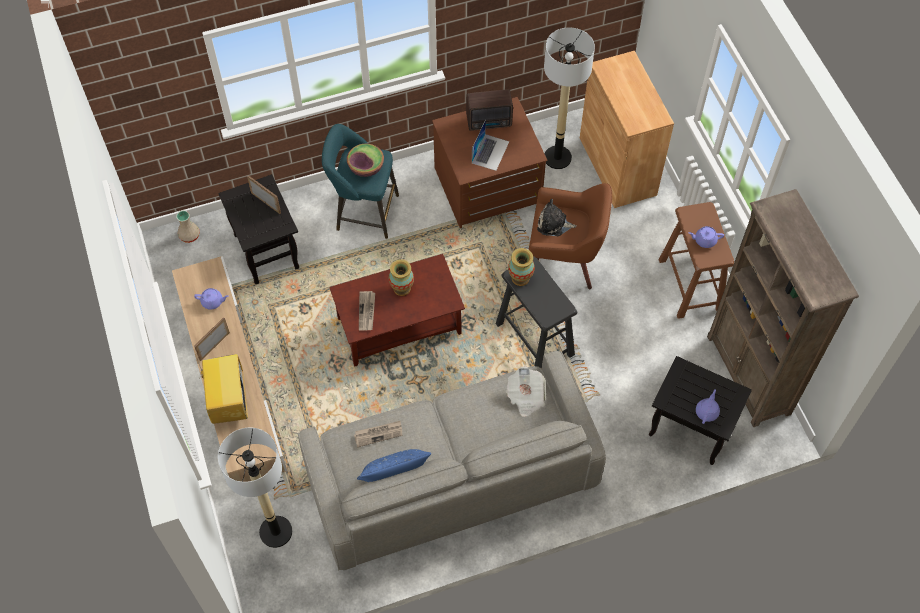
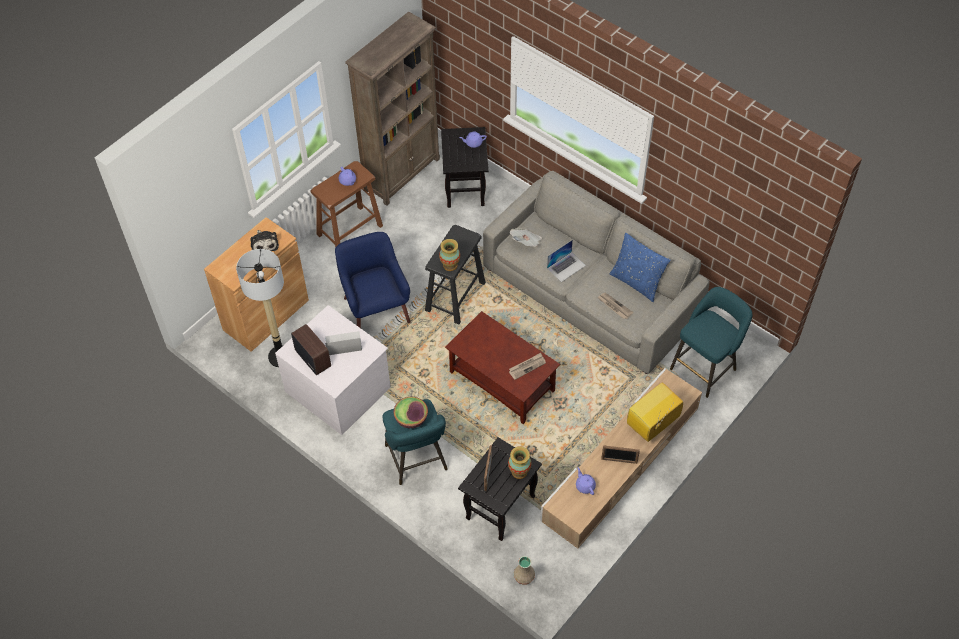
camera: 120 degrees left, 5 degrees down
floor lamp [218,427,292,548] -> turquoise stool [670,287,753,398]
vase [389,259,414,296] -> vase moved to [508,446,531,479]
brown dresser [432,97,547,228] -> white dresser [275,305,391,435]
brown armchair [528,183,612,289] -> blue armchair [335,232,411,328]
plush toy [537,199,577,236] -> plush toy moved to [250,230,279,251]
none -> laptop [547,240,586,282]

